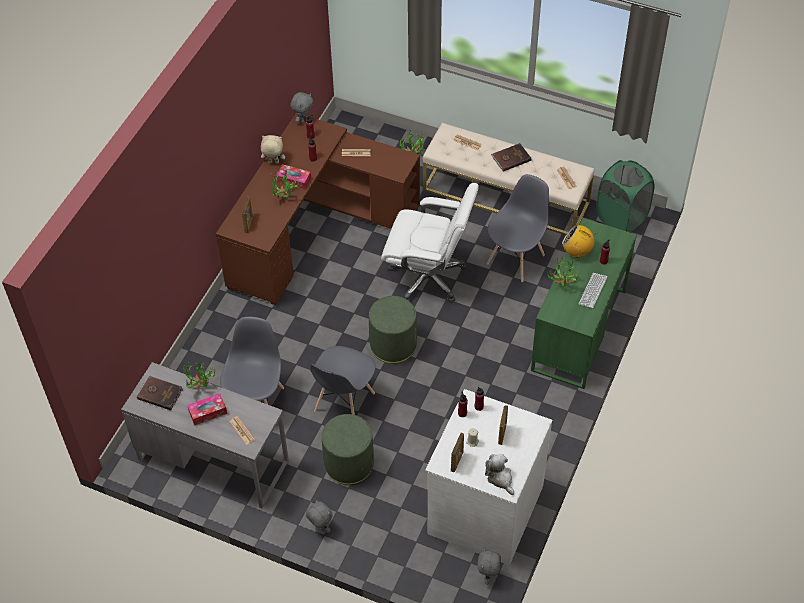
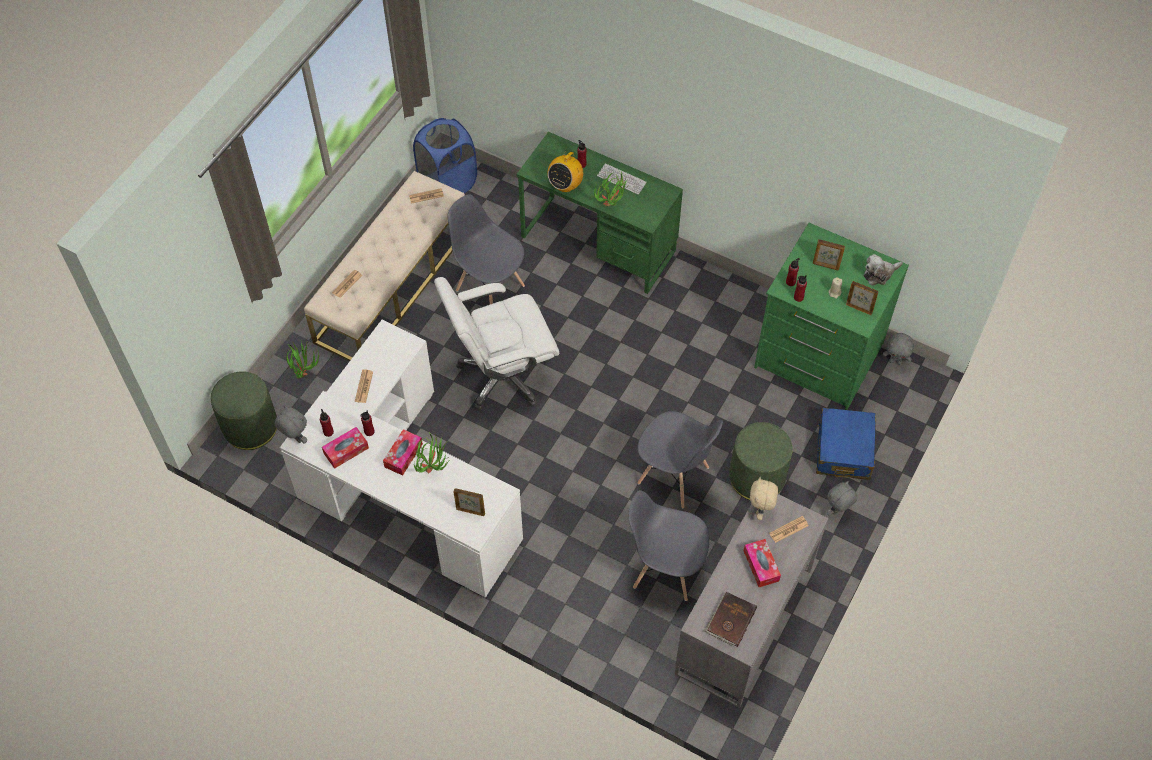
camera: 85 degrees left, 5 degrees up
potted plant [183,360,215,389] -> none
brown desk [216,113,420,305] -> white desk [280,320,523,598]
beige plush toy [261,135,285,164] -> beige plush toy moved to [750,477,778,520]
green ottoman [369,296,417,364] -> green ottoman moved to [211,371,277,450]
white office chair [381,183,479,303] -> white office chair turned 135 degrees counterclockwise [434,277,559,410]
white dresser [425,389,552,565] -> green dresser [754,223,909,410]
brown book [491,143,531,172] -> none
green laundry basket [596,160,655,233] -> blue laundry basket [413,118,477,193]
none -> tissue box [322,427,369,469]
none -> blue suitcase [816,408,876,480]

